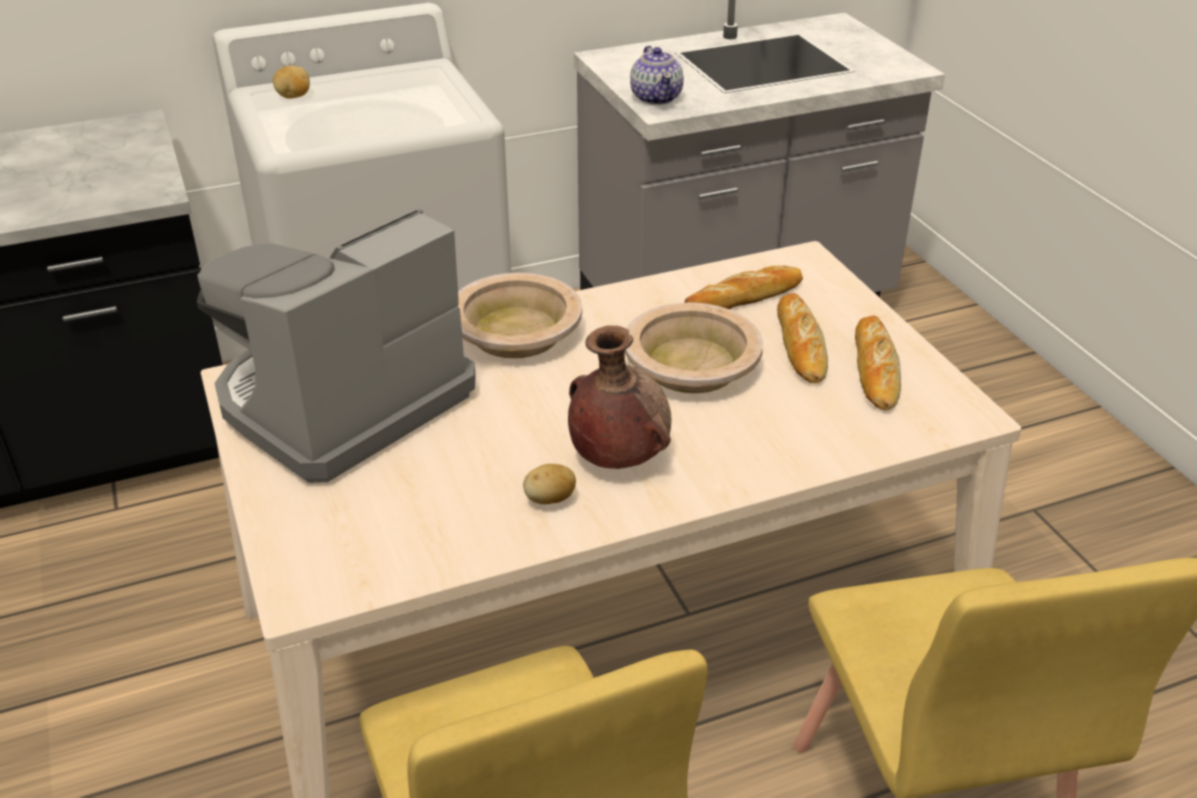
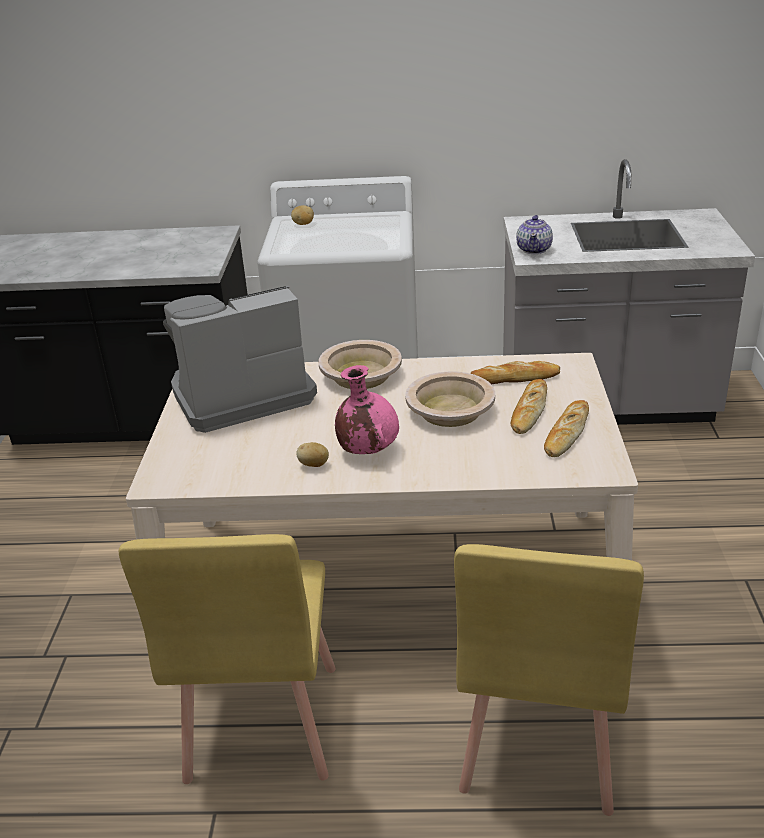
camera: 25 degrees right, 5 degrees down
brown vase [568,325,671,469] -> pink vase [335,365,399,454]

